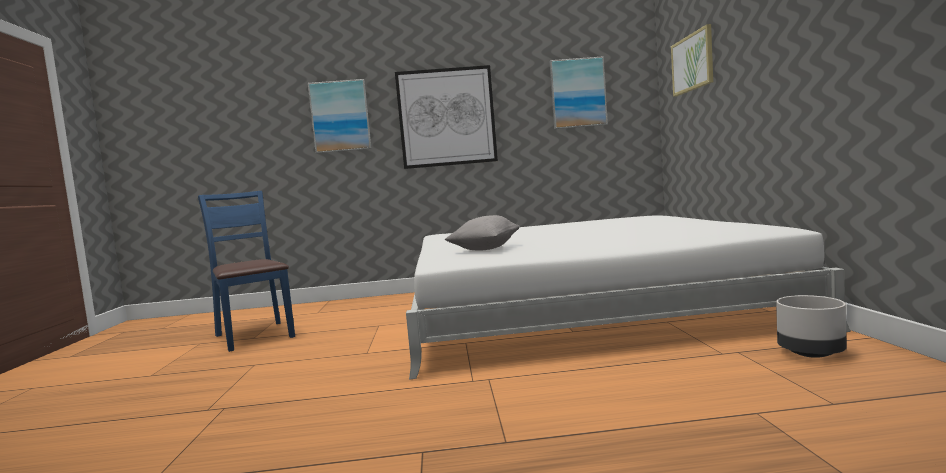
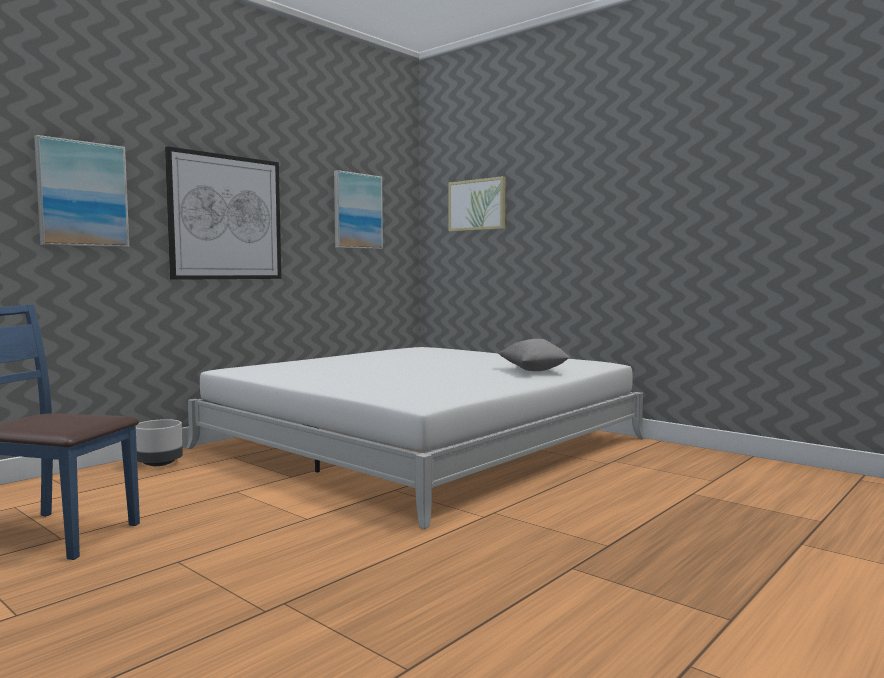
camera: 45 degrees left, 0 degrees up
grey pillow [445,215,520,251] -> grey pillow moved to [498,339,570,371]
grey planter [776,295,847,358] -> grey planter moved to [136,419,183,466]

